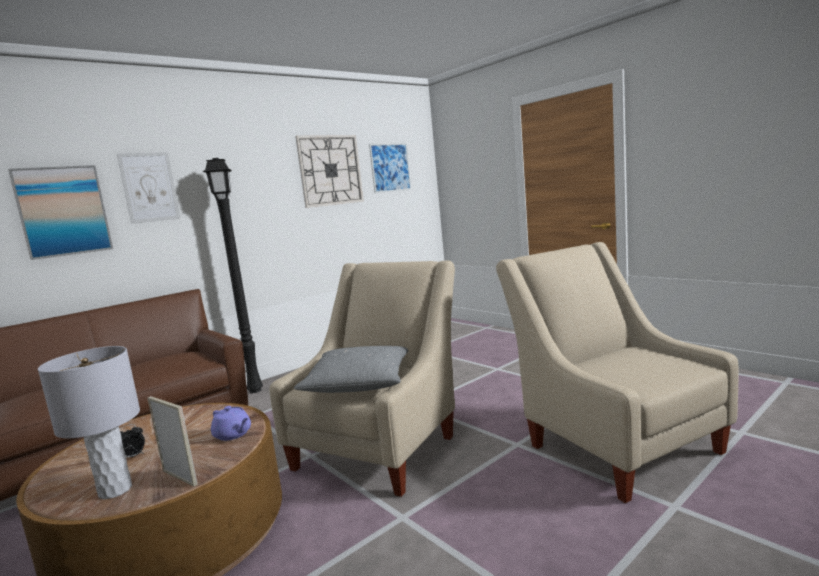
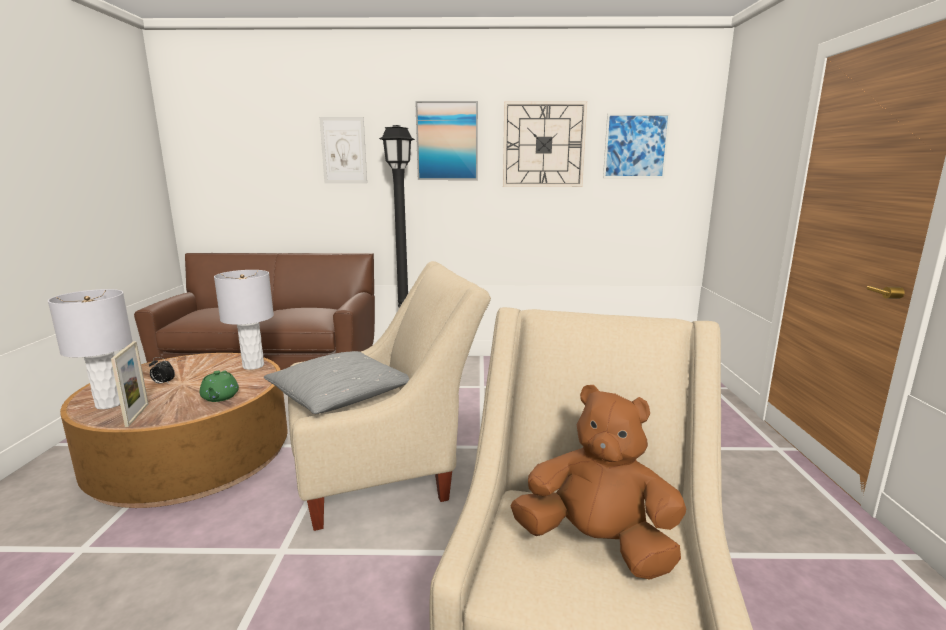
camera: 40 degrees right, 5 degrees up
picture [8,165,113,260] -> picture moved to [415,101,478,180]
purple teapot [211,406,251,441] -> green teapot [200,371,239,402]
none -> grey table lamp [214,270,274,370]
none -> brown plush toy [511,385,686,580]

